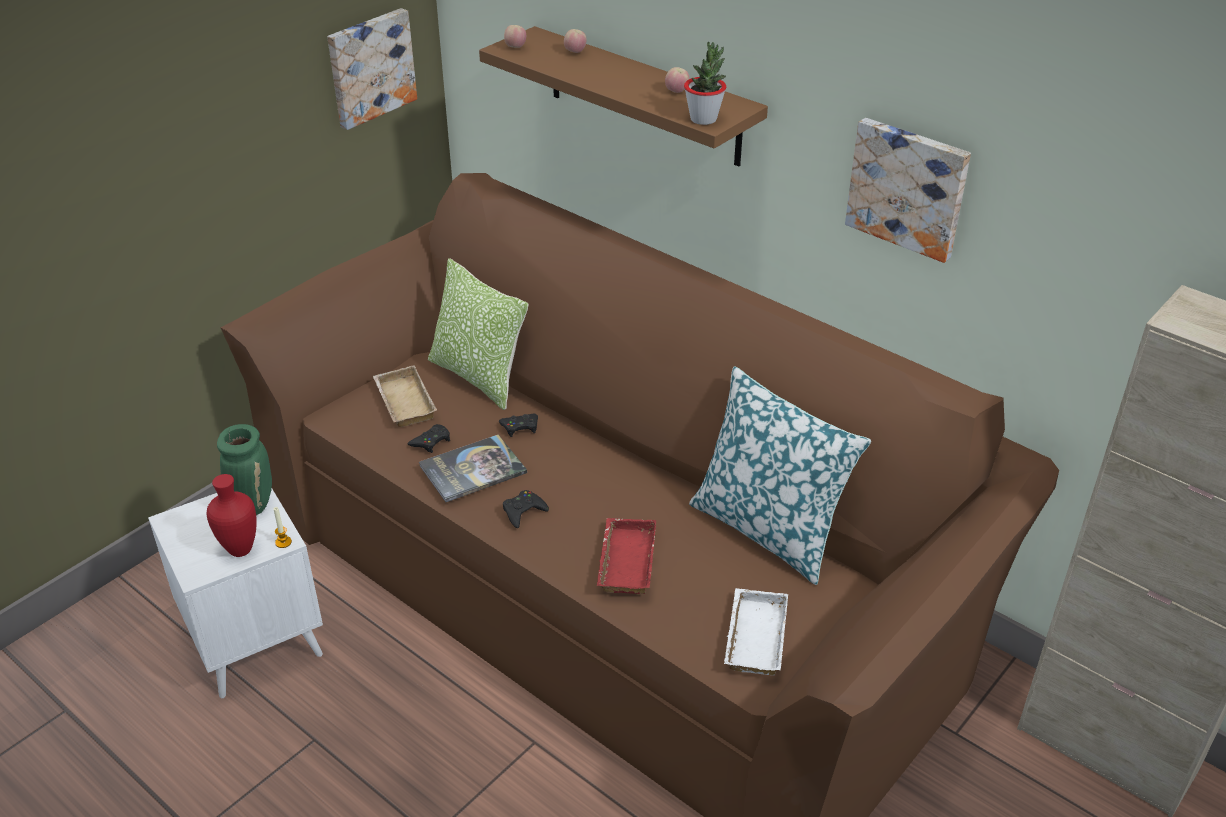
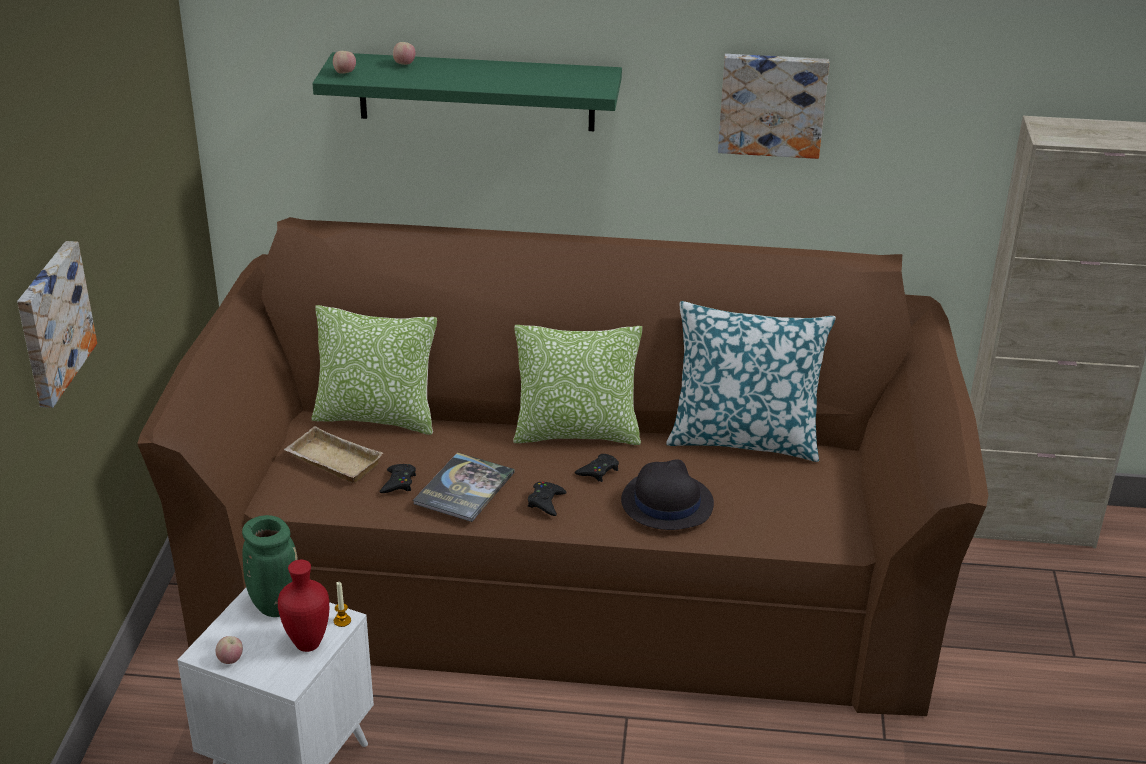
camera: 35 degrees left, 5 degrees down
picture [327,8,417,130] -> picture moved to [17,241,97,408]
brown shelf [479,26,768,167] -> green shelf [312,52,622,131]
black game controller [499,414,538,437] -> black game controller moved to [575,454,619,482]
red tray [597,518,656,594] -> black hat [621,459,714,530]
apple [665,67,690,93] -> apple moved to [216,636,243,664]
potted plant [684,42,726,125] -> none
white tray [724,588,788,675] -> none
none -> pillow [513,325,642,445]

